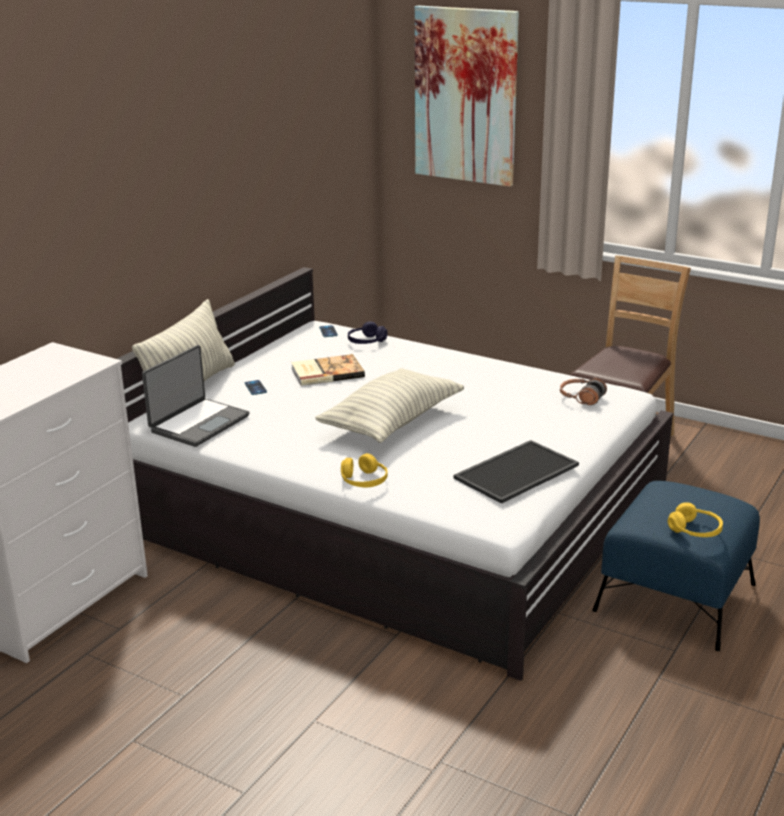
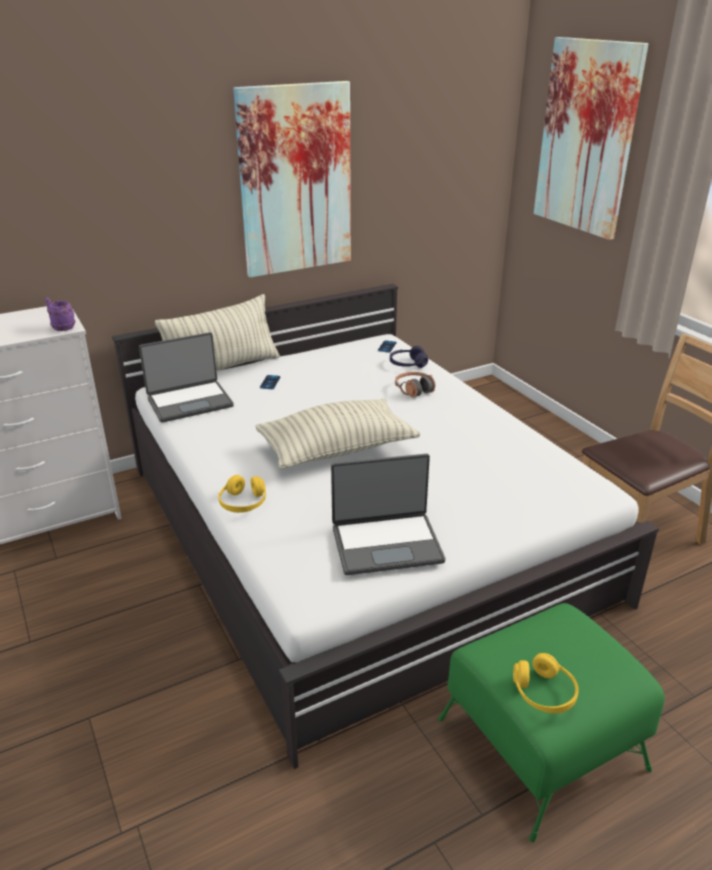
camera: 30 degrees right, 5 degrees up
book [291,354,365,386] -> none
tray [453,440,579,504] -> laptop [331,454,446,575]
headphones [560,378,607,405] -> headphones moved to [395,372,435,398]
blue ottoman [592,481,760,651] -> green ottoman [438,603,665,843]
none -> purple mug [45,297,75,331]
none -> picture [233,81,351,278]

